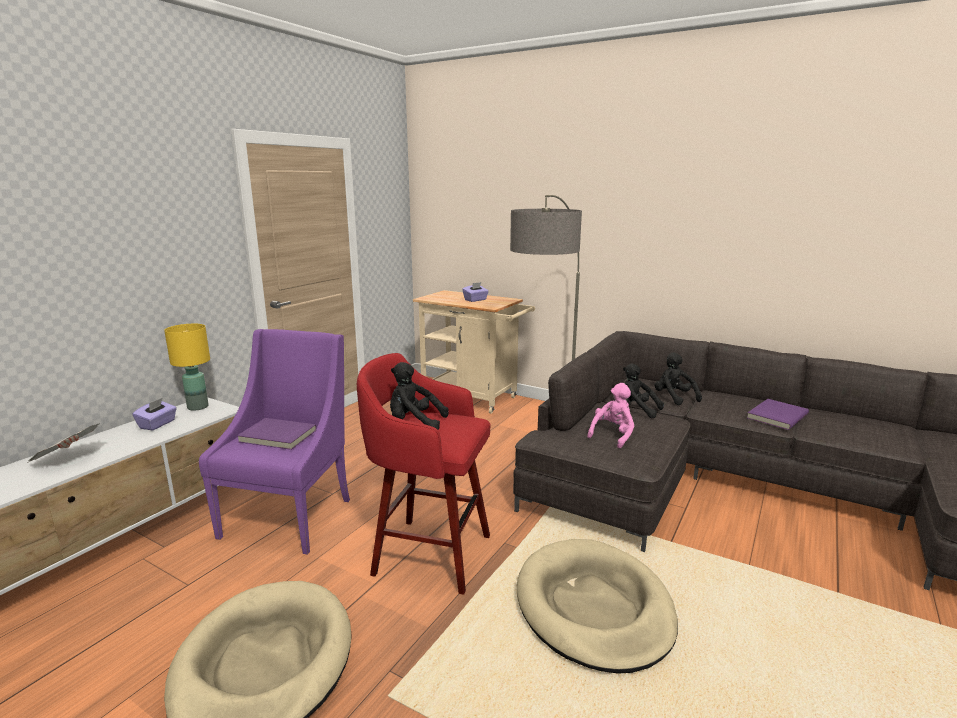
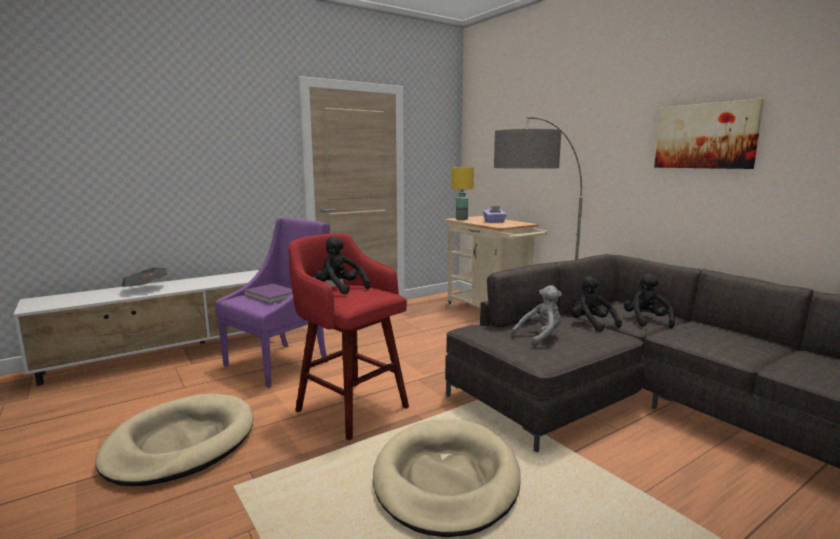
camera: 25 degrees right, 5 degrees down
purple tissue box [132,398,177,431] -> none
yellow table lamp [164,324,210,411] -> yellow table lamp moved to [451,167,474,220]
pink plush toy [587,383,634,448] -> grey plush toy [512,285,562,347]
purple book [747,399,809,430] -> none
none -> picture [654,99,764,169]

